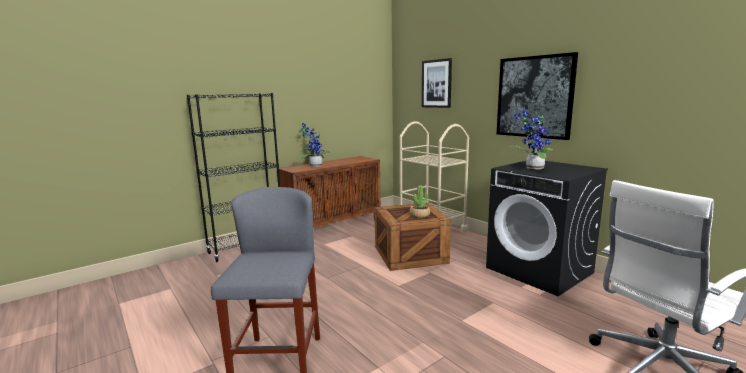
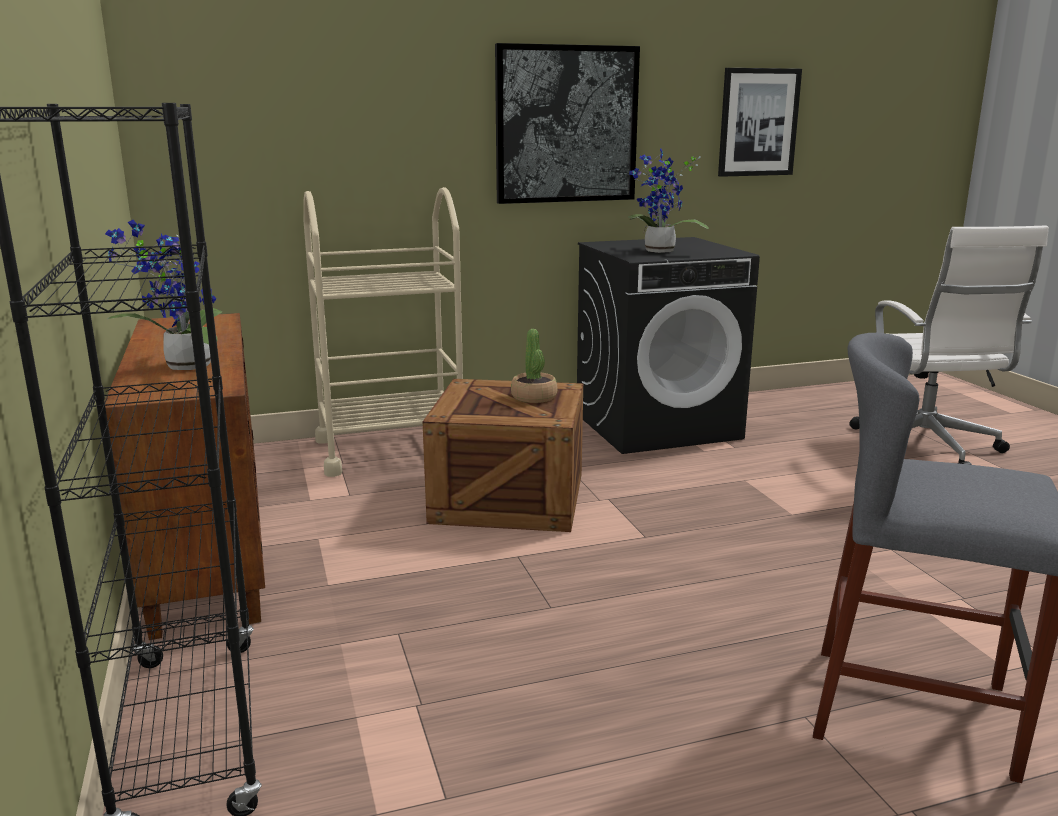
camera: 70 degrees left, 5 degrees up
picture [422,58,452,108] -> picture moved to [718,68,802,177]

